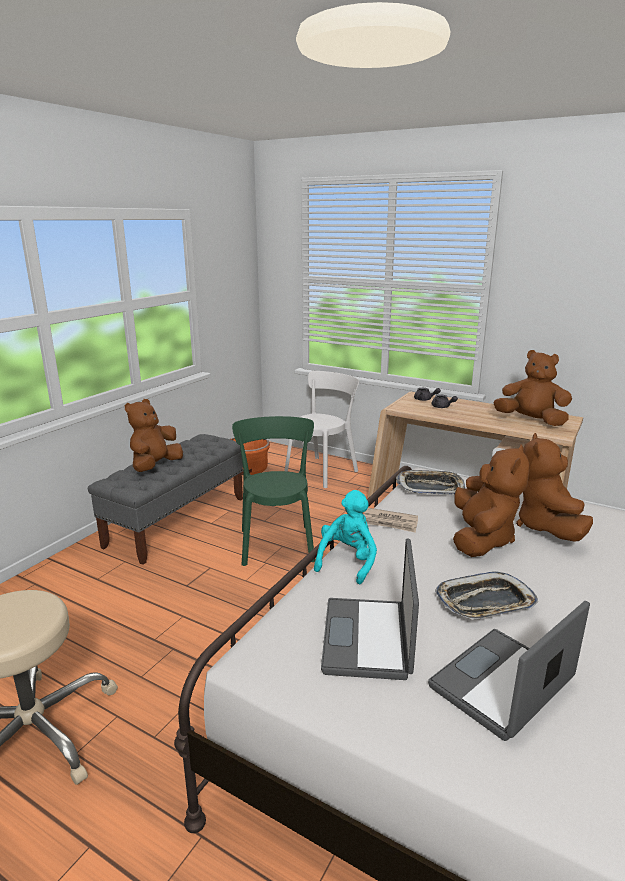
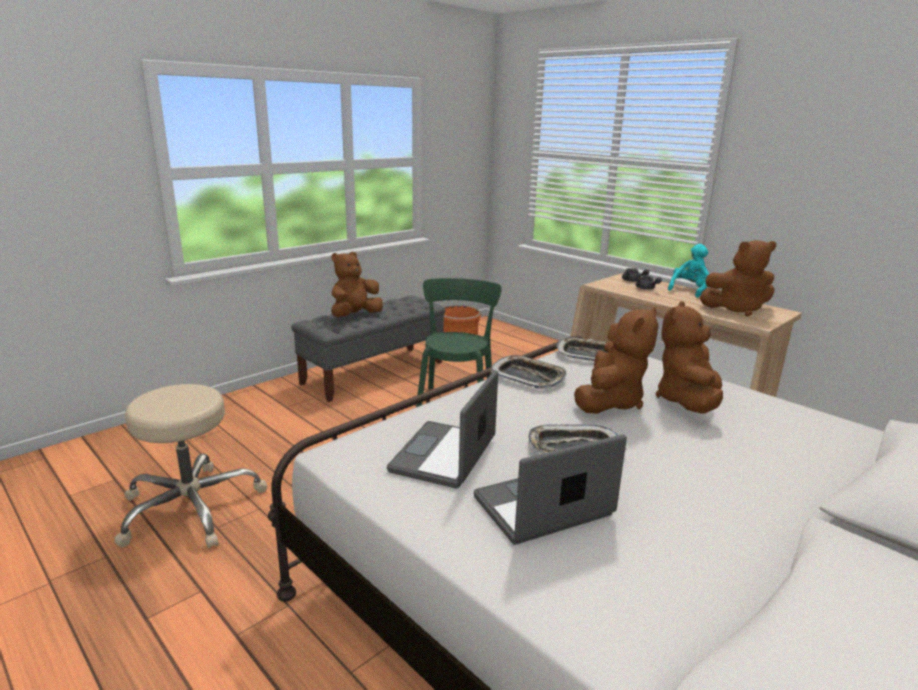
camera: 15 degrees right, 0 degrees up
white chair [285,371,359,488] -> none
turquoise plush toy [314,490,377,584] -> turquoise plush toy moved to [668,244,709,298]
newspaper [364,508,418,533] -> tray [491,355,567,389]
brown plush toy [493,350,572,426] -> brown plush toy turned 135 degrees clockwise [700,240,776,317]

